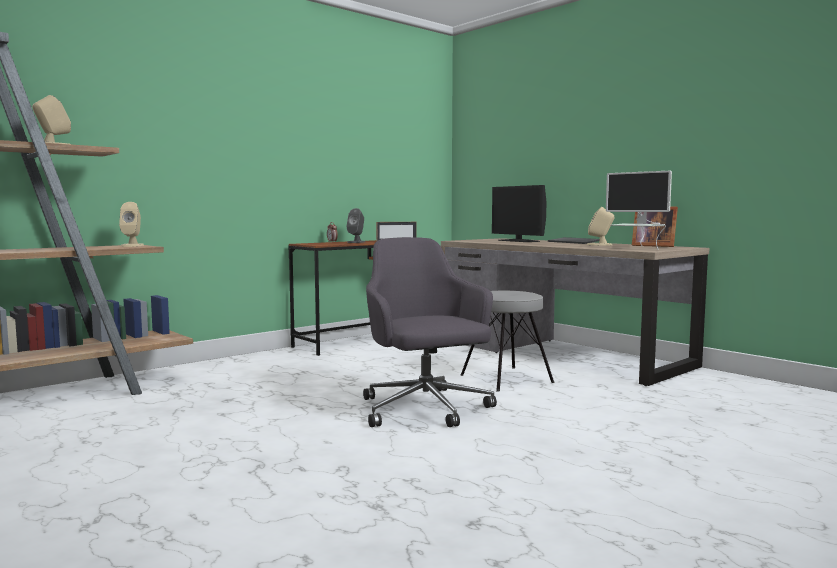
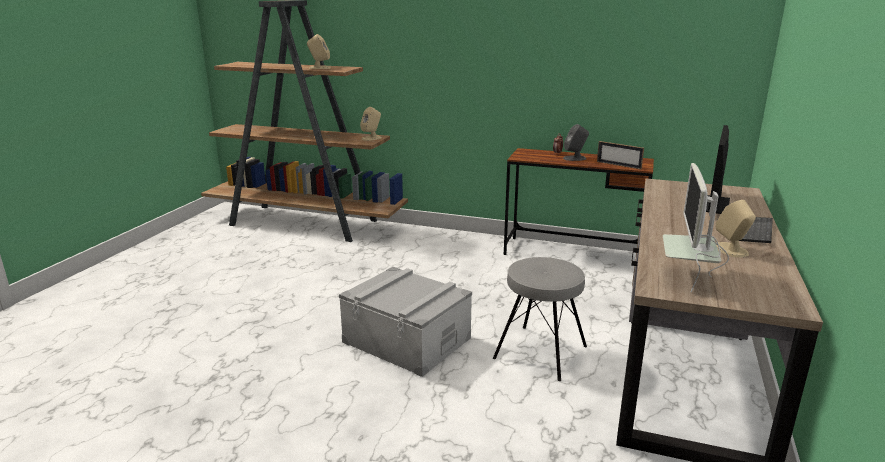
camera: 60 degrees right, 15 degrees up
grey office chair [363,237,497,427] -> grey storage box [339,267,472,377]
picture frame [632,207,678,247] -> none

